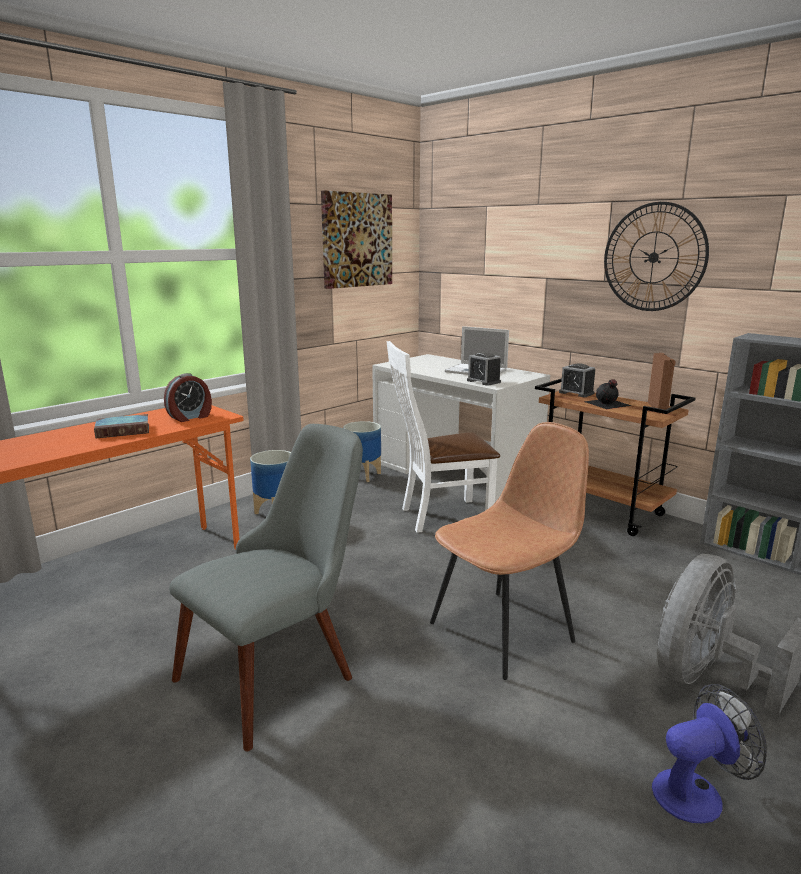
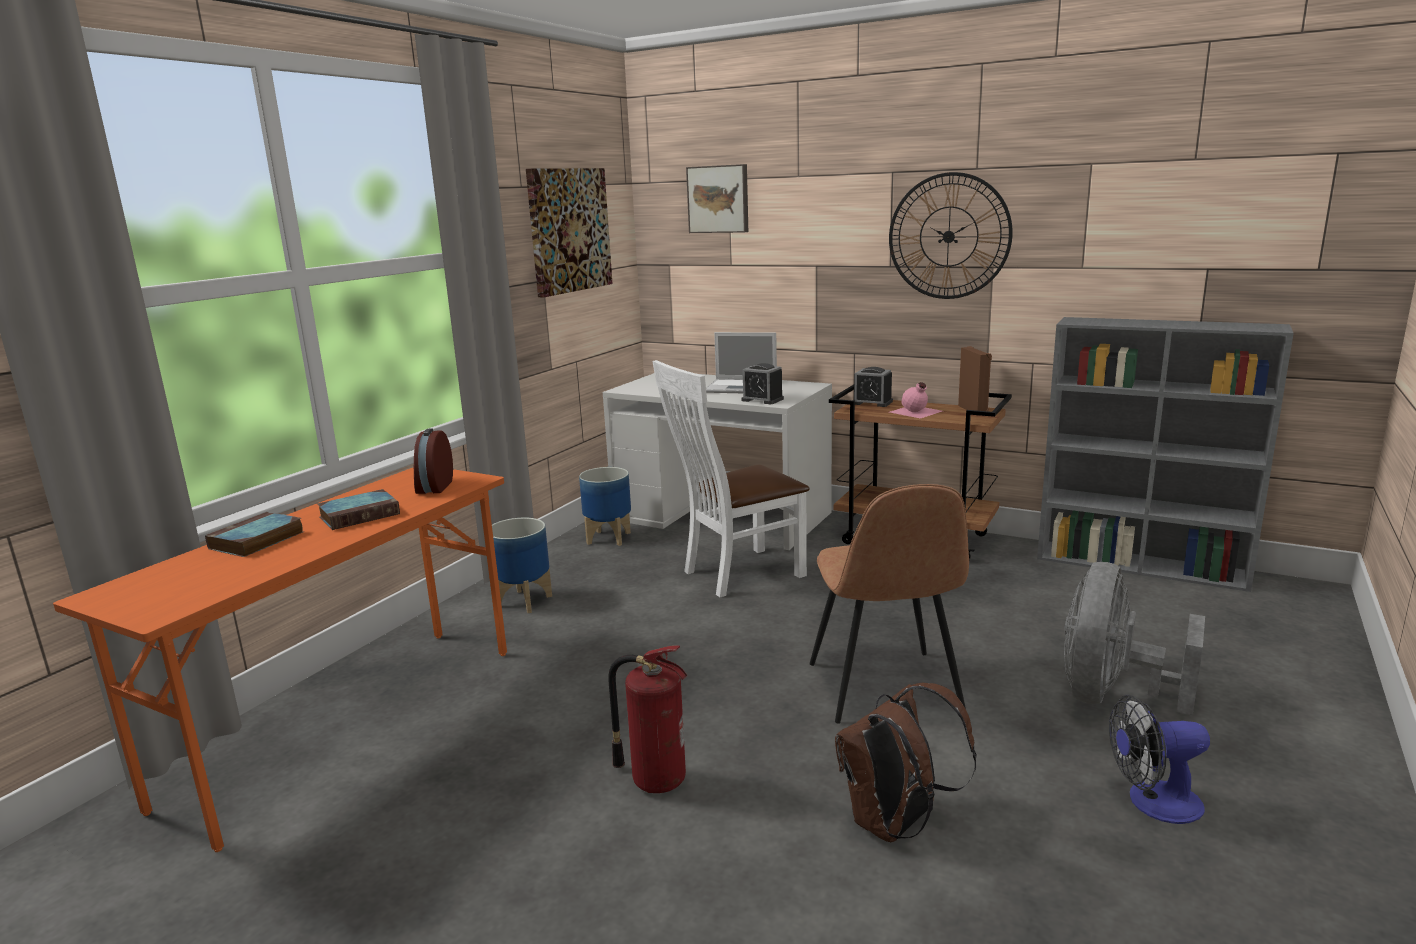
camera: 15 degrees left, 0 degrees up
alarm clock [164,373,212,422] -> alarm clock turned 150 degrees clockwise [414,428,453,494]
grey chair [169,424,363,751] -> fire extinguisher [608,645,687,793]
brown chair [430,422,589,680] -> brown chair turned 135 degrees clockwise [809,484,969,724]
black bottle [585,379,632,409] -> pink bottle [890,382,942,418]
fan [652,684,767,823] -> fan turned 150 degrees counterclockwise [1109,695,1210,824]
none -> book [205,512,304,557]
none -> picture [686,164,748,233]
none -> brown backpack [835,683,977,842]

